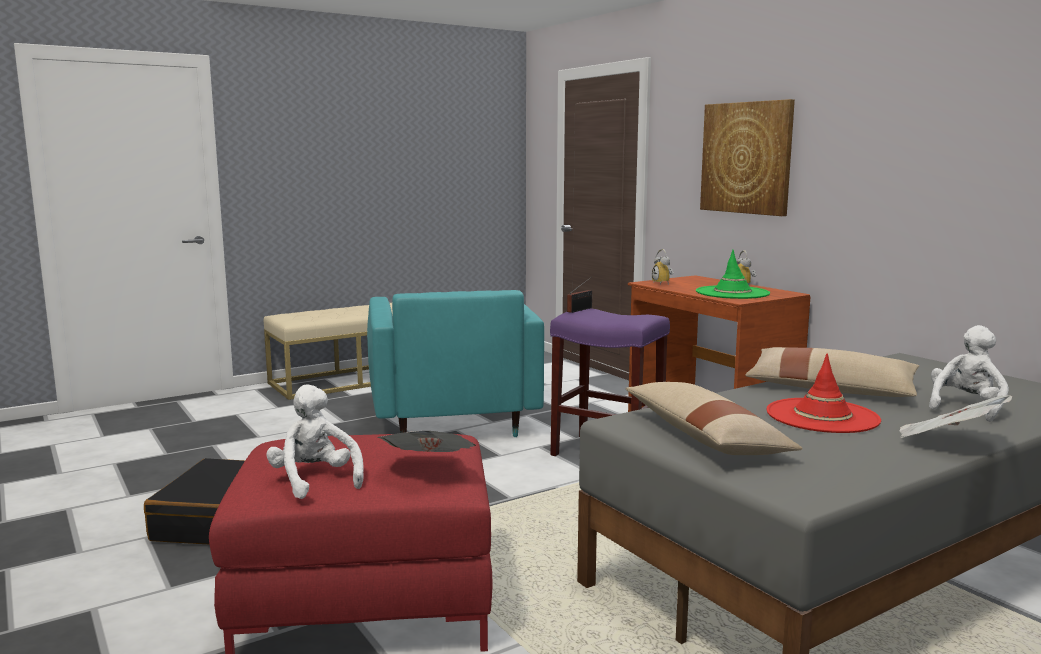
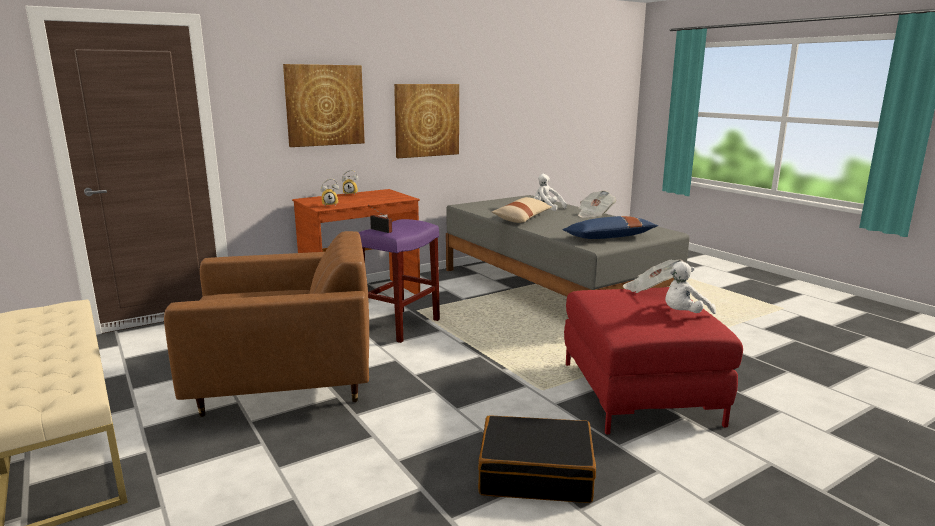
camera: 90 degrees left, 5 degrees up
turquoise armchair [367,290,544,437] -> brown armchair [164,231,369,417]
beige pillow [626,382,803,455] -> blue pillow [563,216,658,239]
green hat [696,250,770,299] -> none
red hat [766,353,881,433] -> none
none -> picture [394,84,459,158]

